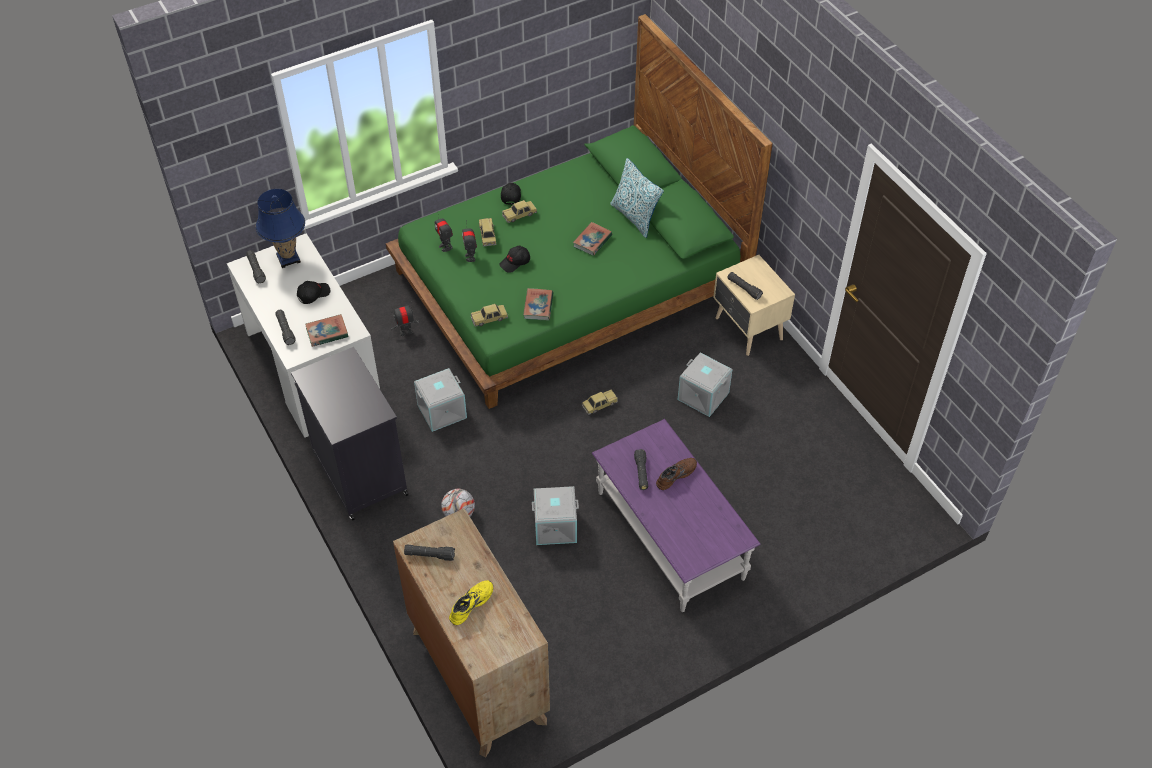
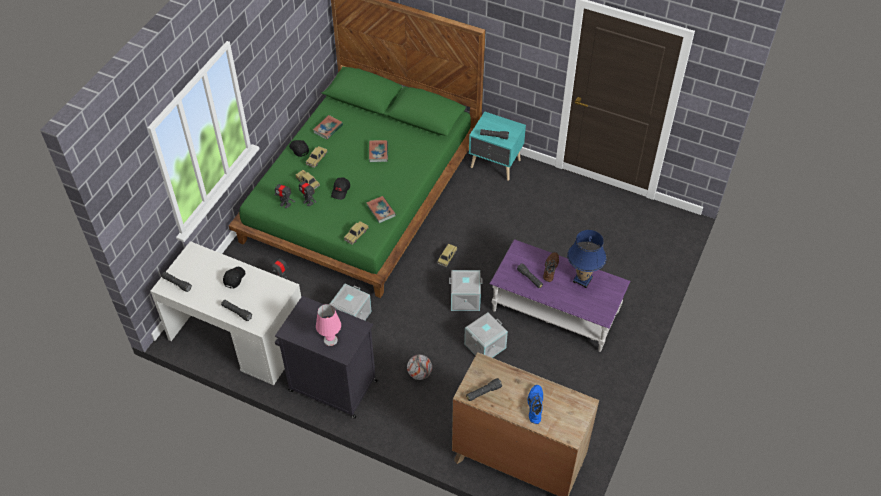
camera: 35 degrees left, 0 degrees up
blue table lamp [256,189,305,268] -> blue table lamp moved to [567,230,607,288]
book [305,314,349,347] -> book moved to [313,115,343,140]
yellow shoe [449,580,493,625] -> blue shoe [527,385,543,424]
pillow [610,158,664,238] -> none
grey storage box [678,352,733,417] -> grey storage box moved to [449,270,482,311]
beige nightstand [713,255,795,356] -> turquoise nightstand [469,111,526,181]
none -> pink table lamp [316,304,341,346]

